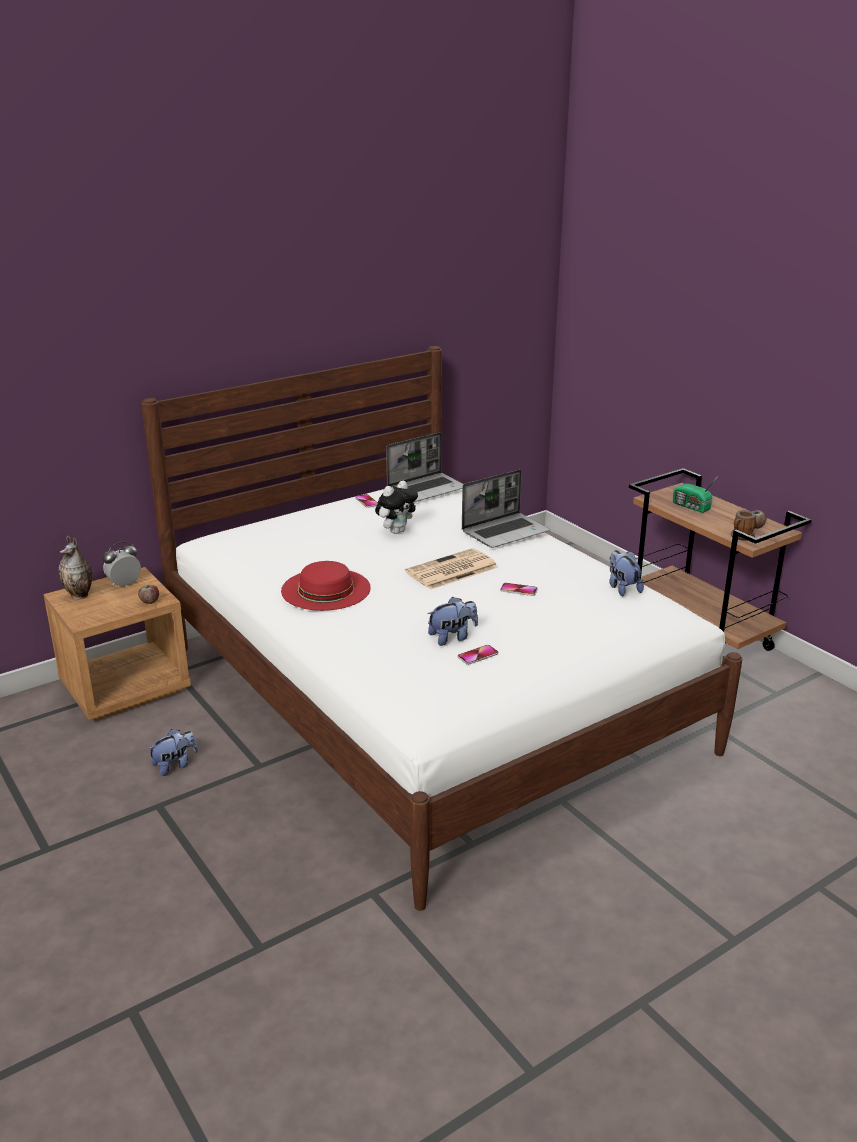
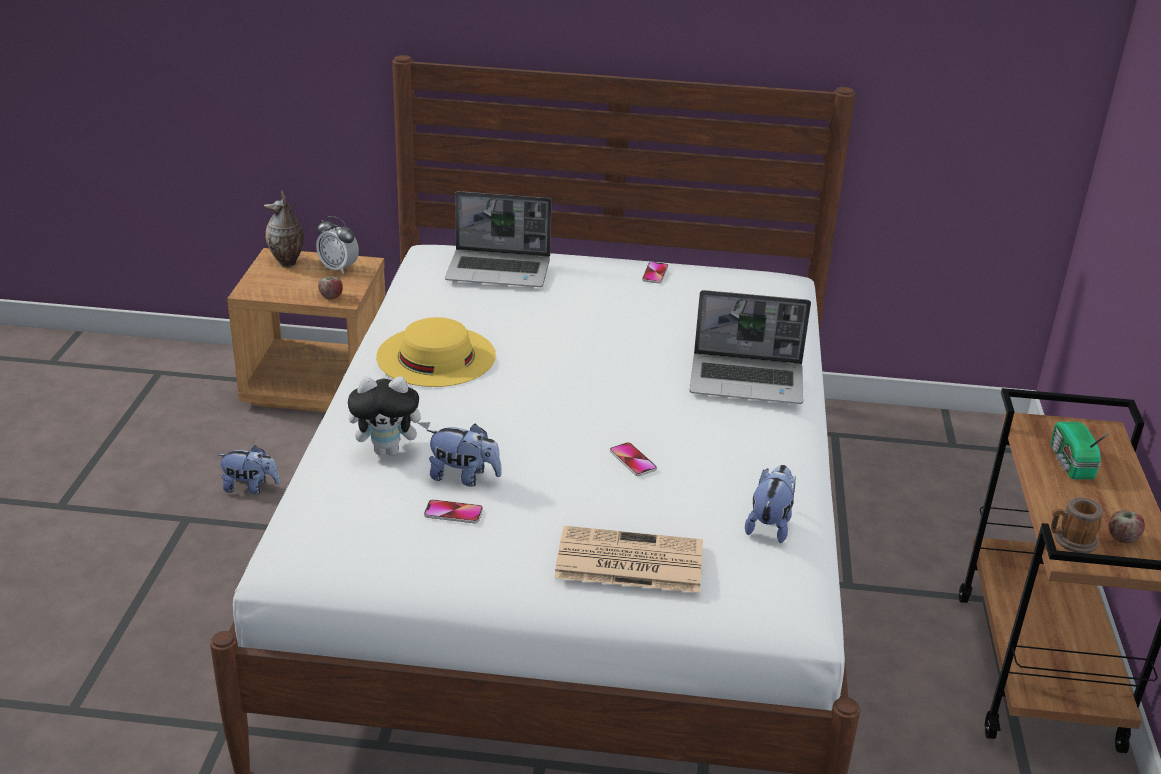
camera: 40 degrees right, 5 degrees up
alarm clock [103,542,141,587] -> alarm clock turned 150 degrees counterclockwise [316,216,359,274]
red hat [281,561,371,611] -> yellow hat [376,317,496,387]
plush toy [375,481,418,534] -> plush toy moved to [348,377,431,456]
laptop [386,432,463,502] -> laptop moved to [445,191,552,287]
newspaper [405,548,498,590] -> newspaper moved to [554,526,703,593]

